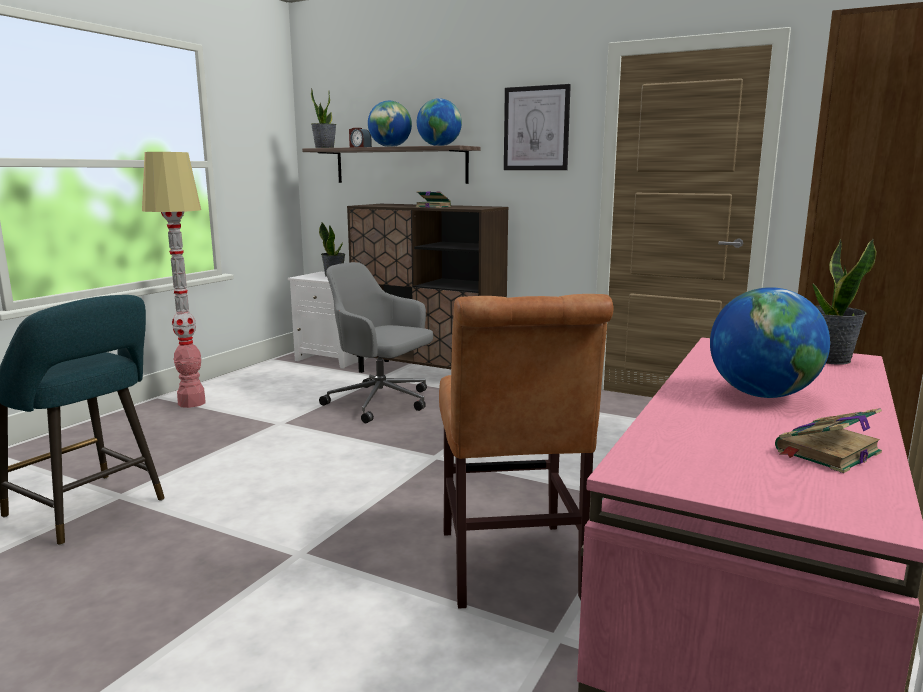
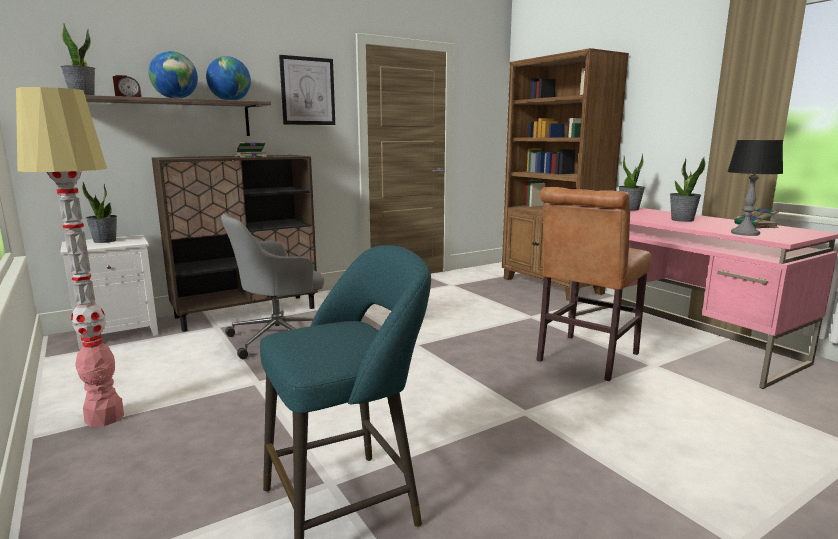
camera: 60 degrees left, 0 degrees up
brown chair [439,294,614,609] -> brown chair turned 105 degrees clockwise [536,187,651,381]
globe [710,287,830,398] -> potted plant [670,157,706,222]
none -> table lamp [727,140,783,236]

